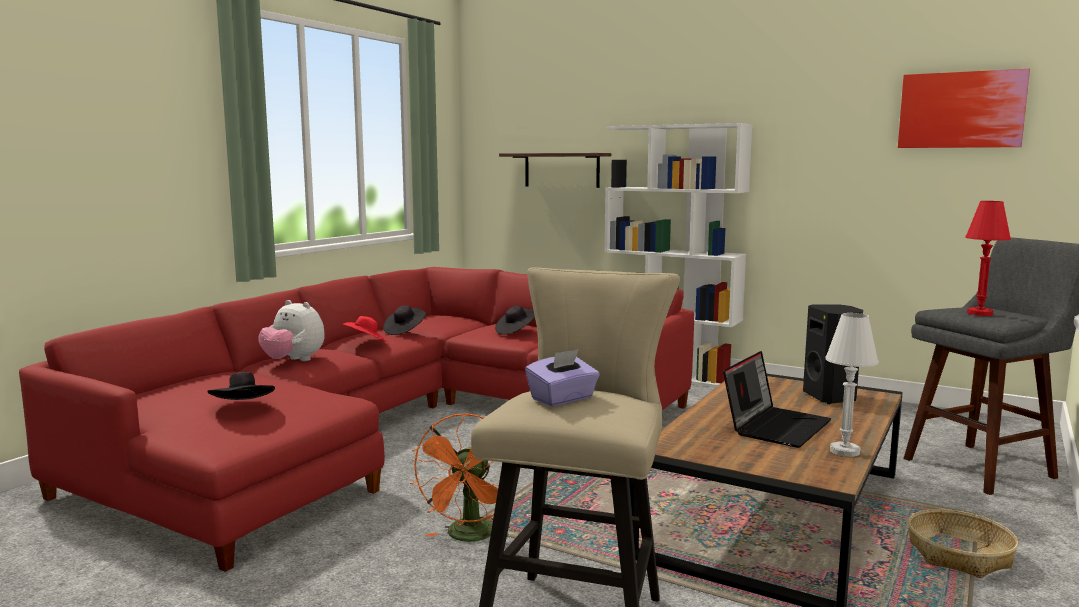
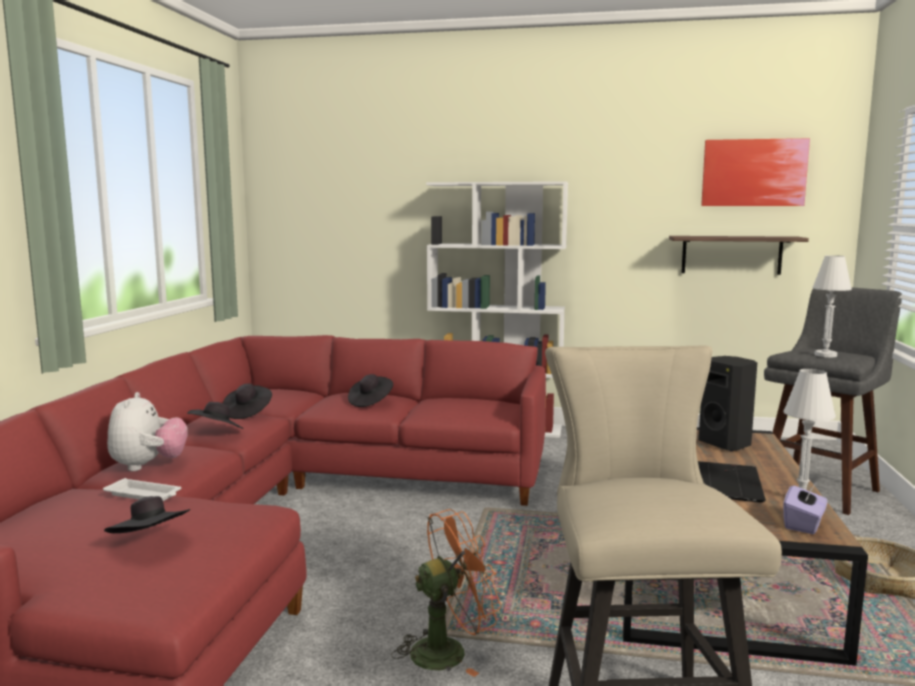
camera: 20 degrees left, 0 degrees up
plush toy [258,300,325,361] -> plush toy turned 105 degrees counterclockwise [107,392,188,471]
red hat [343,316,388,342] -> black hat [187,402,244,429]
orange fan [410,413,510,542] -> orange fan turned 105 degrees counterclockwise [391,509,502,677]
shelf [499,153,611,188] -> shelf moved to [669,236,809,275]
purple tissue box [525,349,600,407] -> purple tissue box moved to [783,483,828,534]
red table lamp [965,201,1011,316] -> white table lamp [812,255,852,357]
none -> white tray [103,478,181,501]

